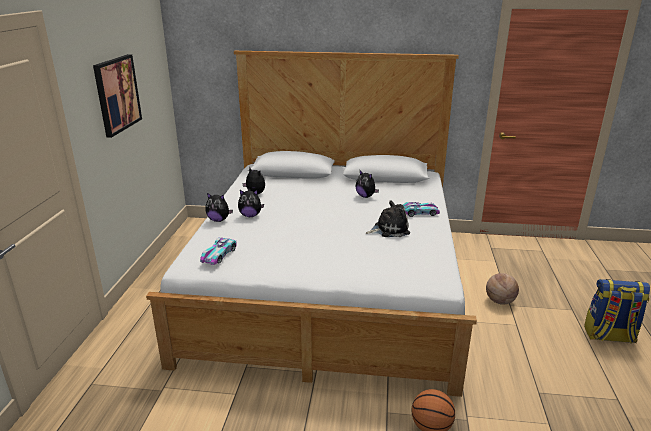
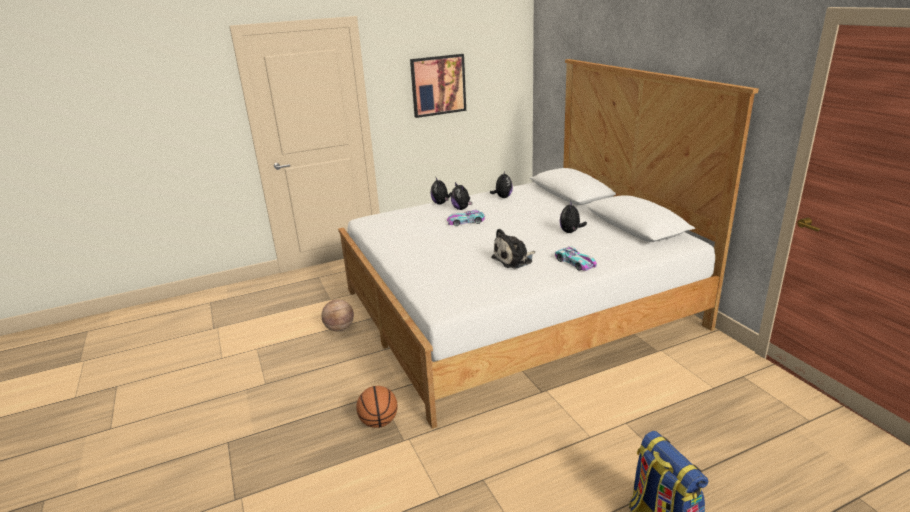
camera: 60 degrees right, 0 degrees up
toy car [200,237,237,265] -> toy car moved to [447,210,485,226]
plush toy [366,200,410,237] -> plush toy turned 105 degrees clockwise [491,229,535,269]
basketball [486,273,519,305] -> basketball moved to [321,300,354,331]

